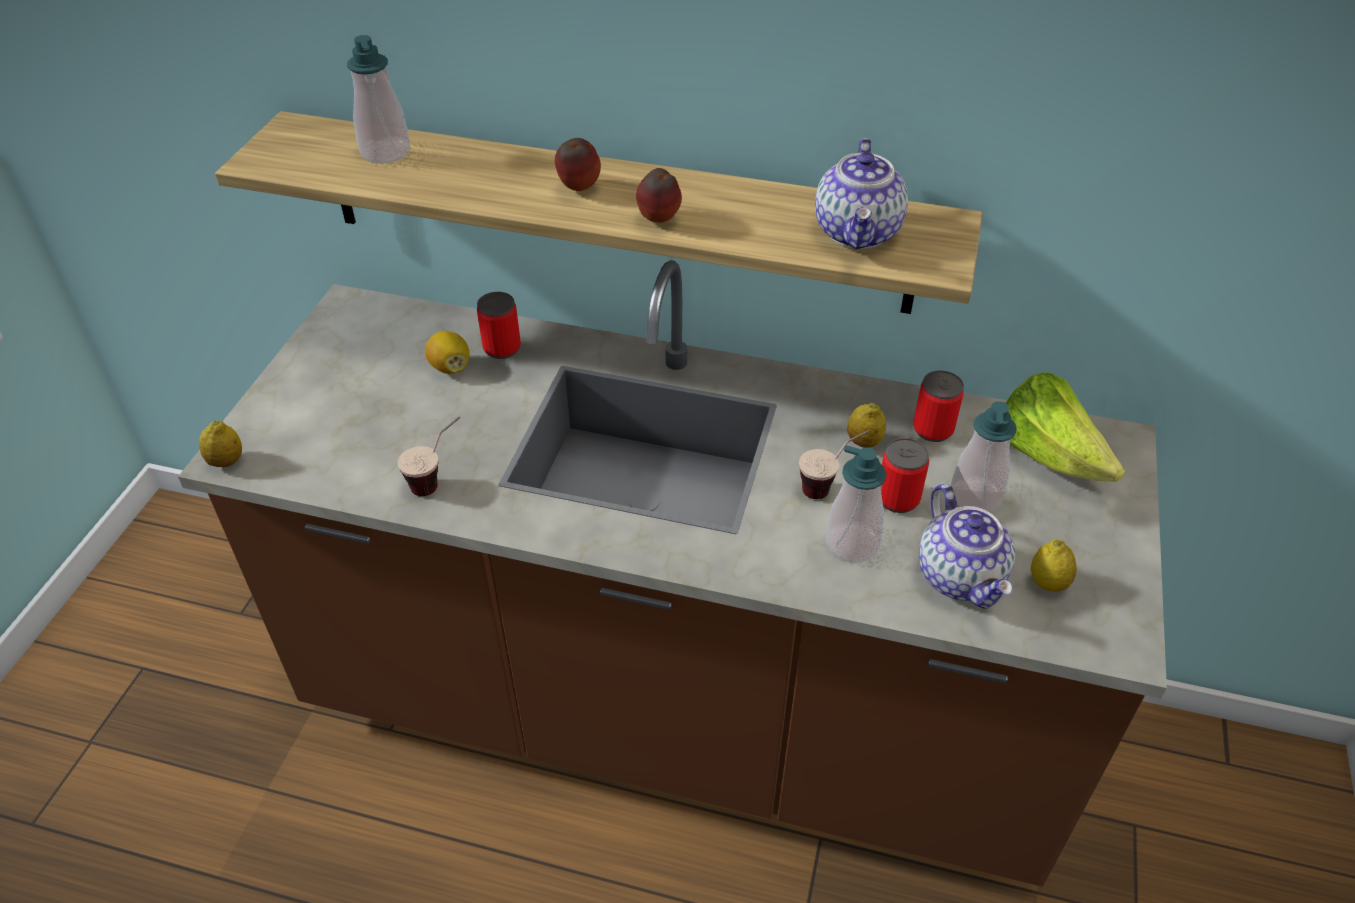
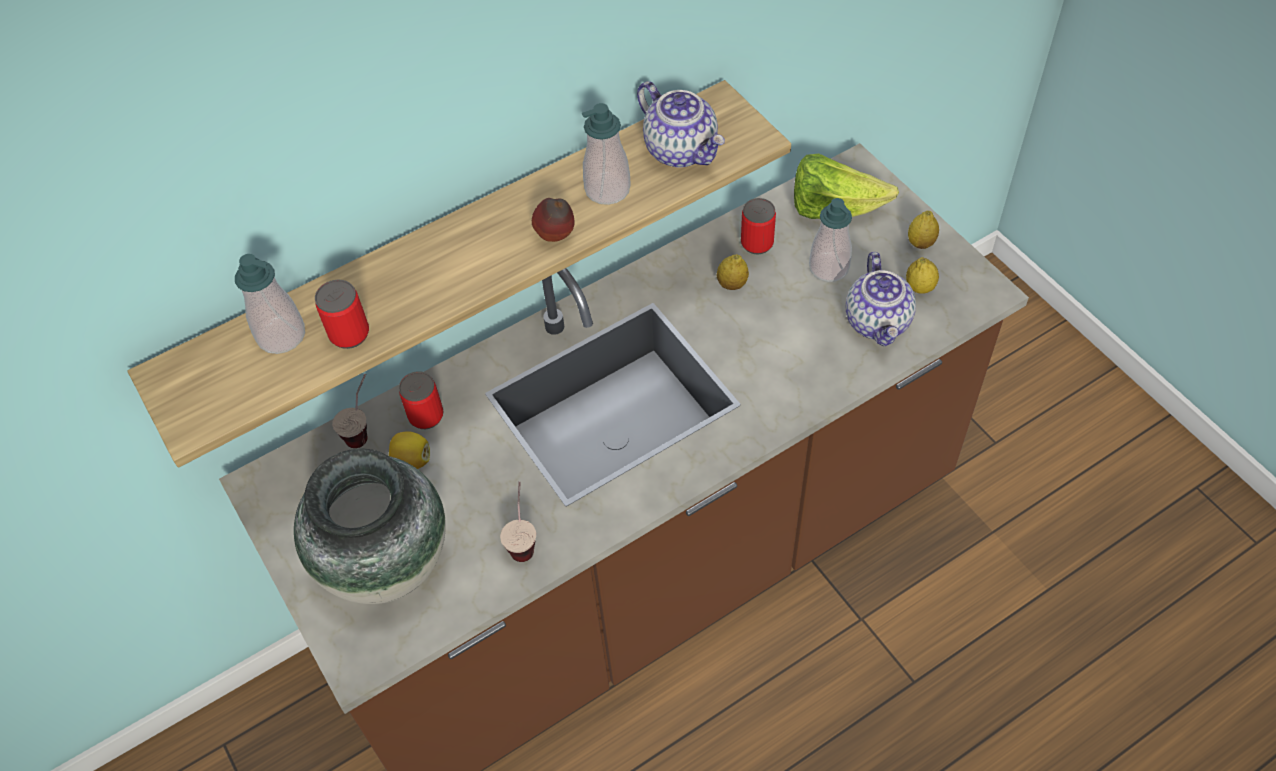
camera: 45 degrees left, 10 degrees up
lemon [199,420,242,467] -> lemon moved to [908,211,939,249]
apple [555,138,601,191] -> none
cup [799,429,870,499] -> cup moved to [332,374,368,448]
soap dispenser [826,445,887,563] -> soap dispenser moved to [582,103,631,205]
can [881,438,929,513] -> can moved to [315,280,369,349]
teapot [919,484,1015,609] -> teapot turned 60 degrees clockwise [846,252,916,347]
none -> vase [294,449,446,604]

